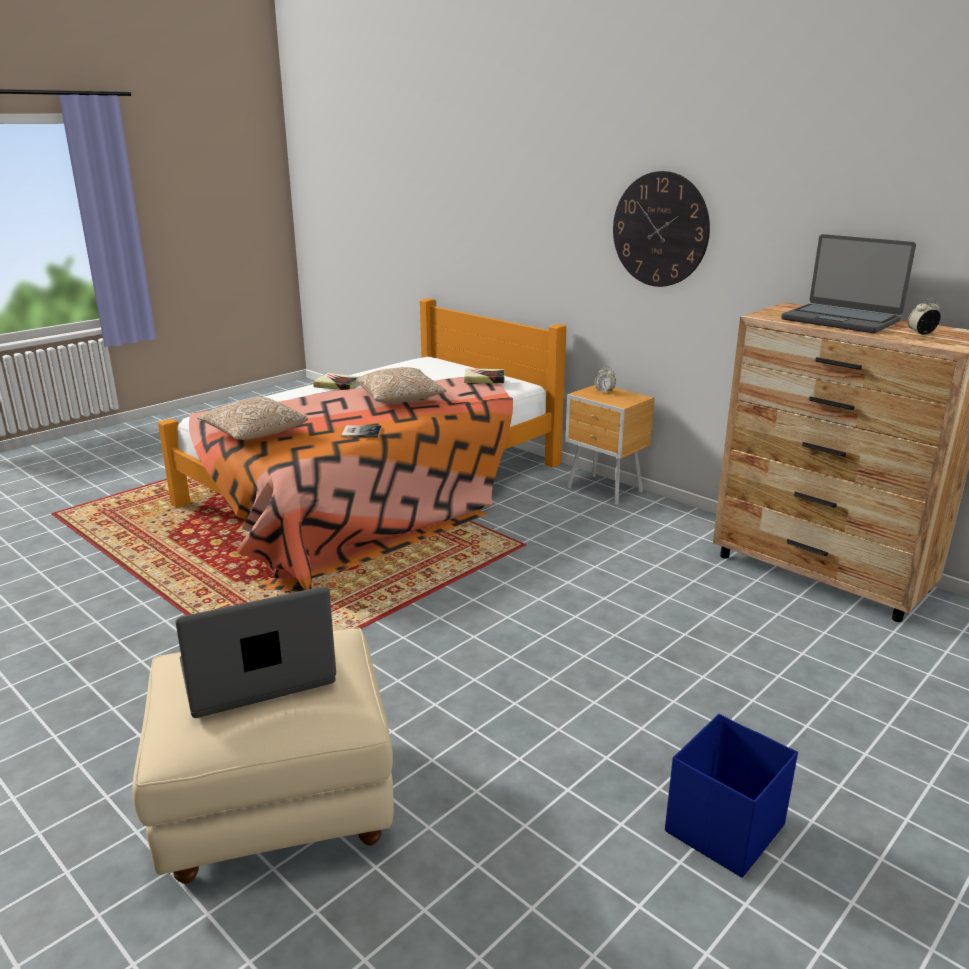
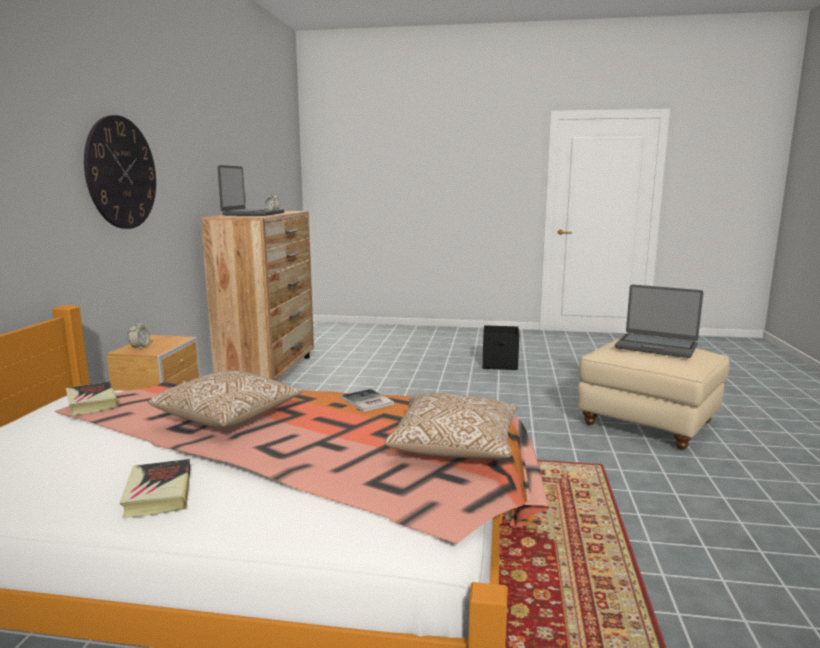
camera: 125 degrees left, 10 degrees down
blue storage box [665,714,798,878] -> black storage box [483,325,519,370]

